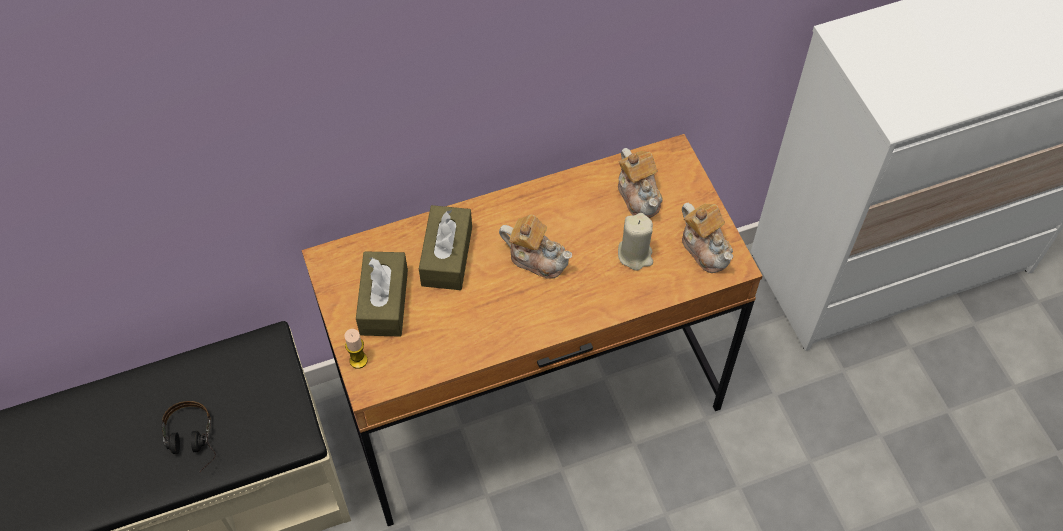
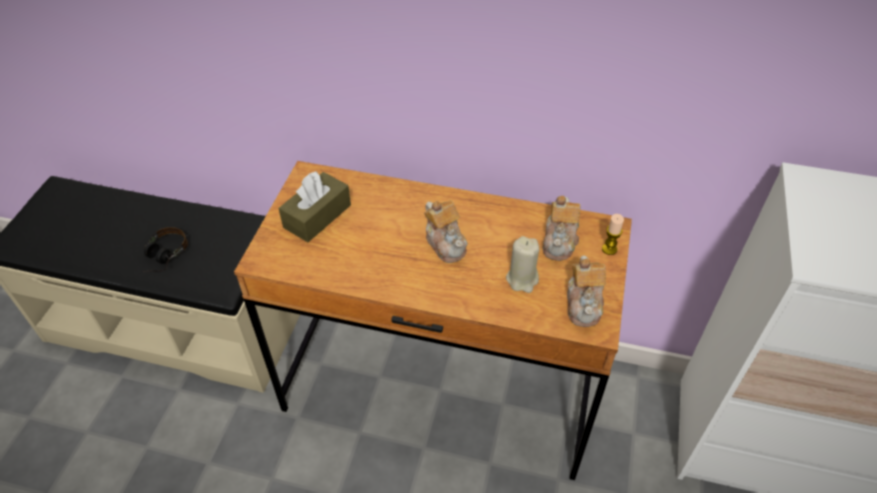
camera: 35 degrees right, 10 degrees down
candle [344,329,368,369] -> candle moved to [602,214,624,255]
brown tissue box [419,205,472,290] -> none

